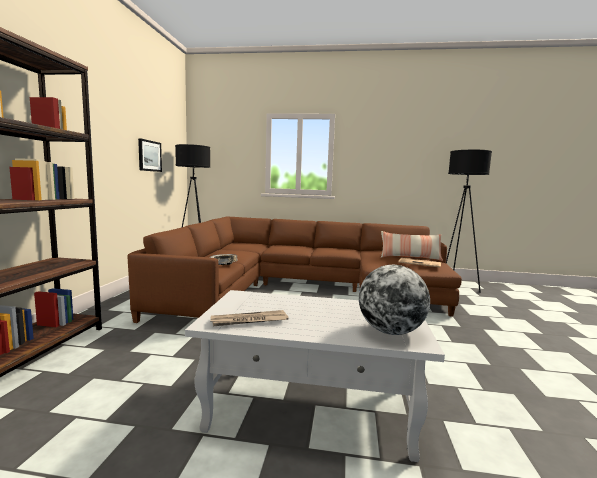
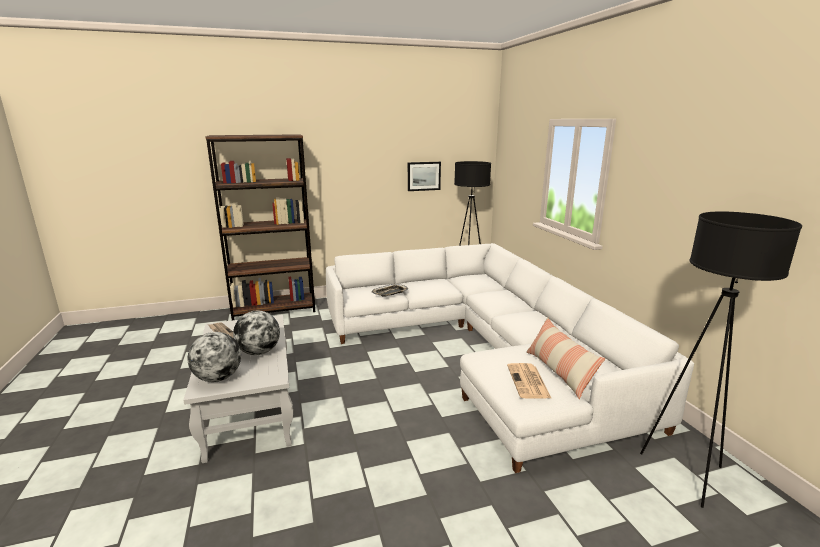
camera: 65 degrees right, 10 degrees up
brown sofa [127,216,462,323] -> white sofa [326,243,694,473]
none -> globe [233,311,280,355]

